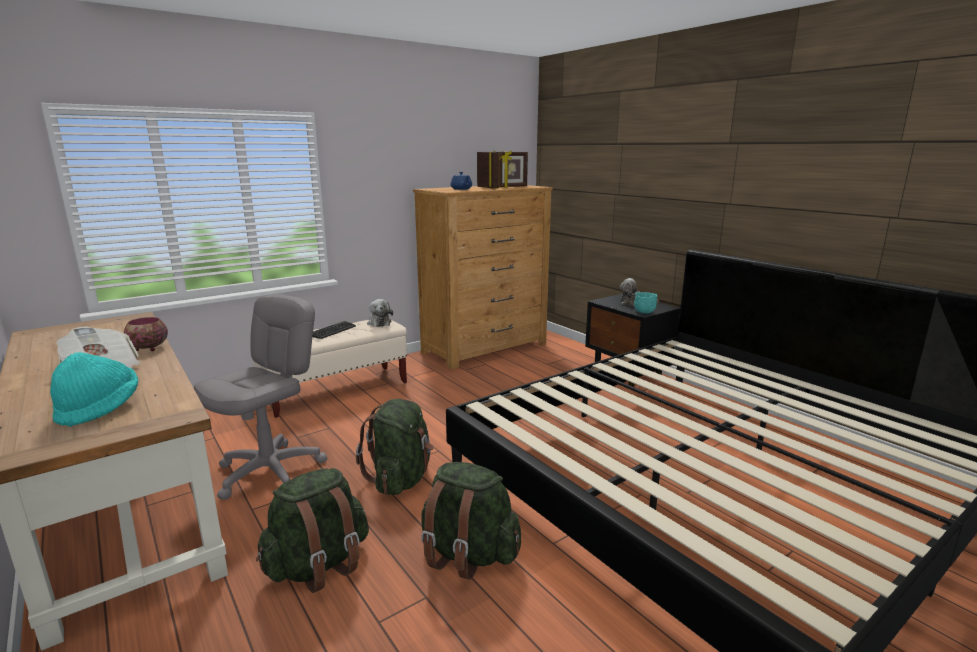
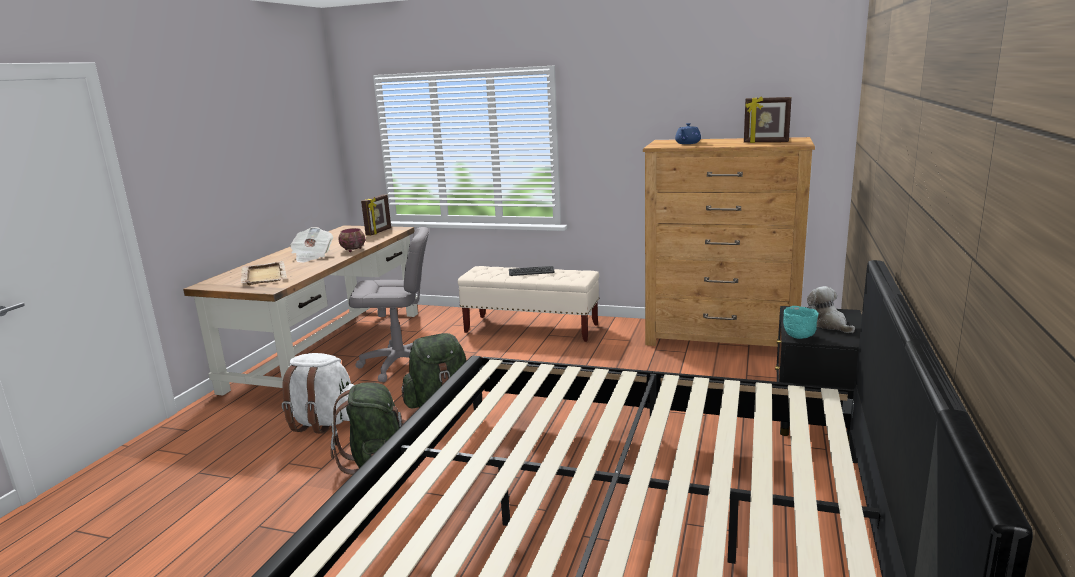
camera: 55 degrees right, 0 degrees up
turquoise hat [50,352,138,427] -> beige tray [241,261,288,285]
green backpack [256,468,369,593] -> white backpack [282,353,354,433]
plush toy [367,299,393,327] -> none
picture frame [477,151,501,189] -> picture frame moved to [361,194,391,236]

